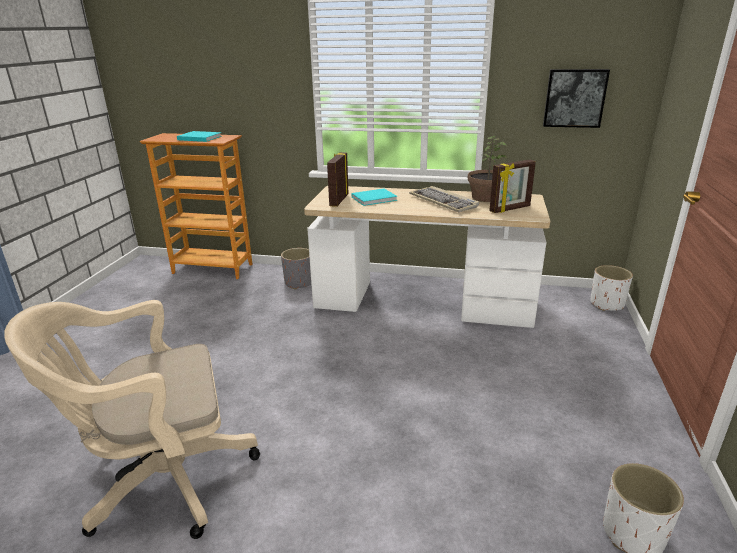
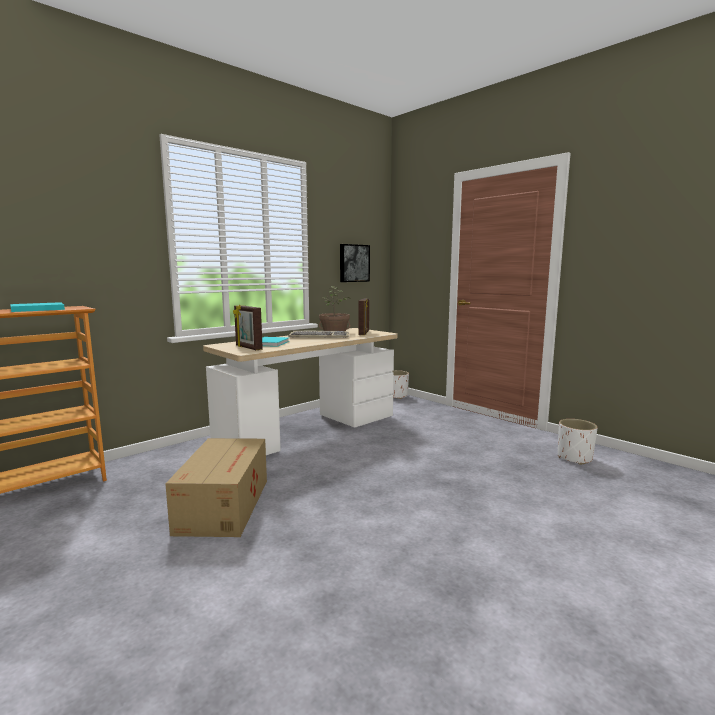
camera: 55 degrees left, 15 degrees down
beige office chair [4,300,260,539] -> none
grey planter [281,248,311,290] -> none
none -> cardboard box [165,438,267,537]

